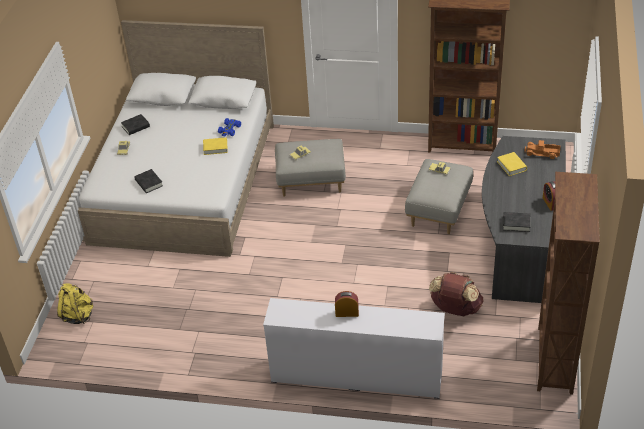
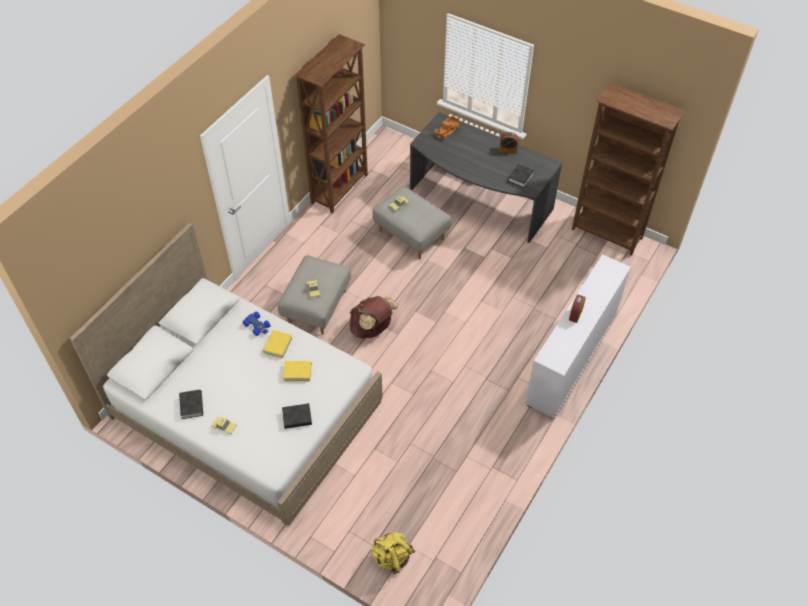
camera: 70 degrees left, 10 degrees up
brown backpack [429,272,483,316] -> brown backpack moved to [350,296,398,339]
yellow book [497,152,527,176] -> yellow book moved to [283,361,312,382]

